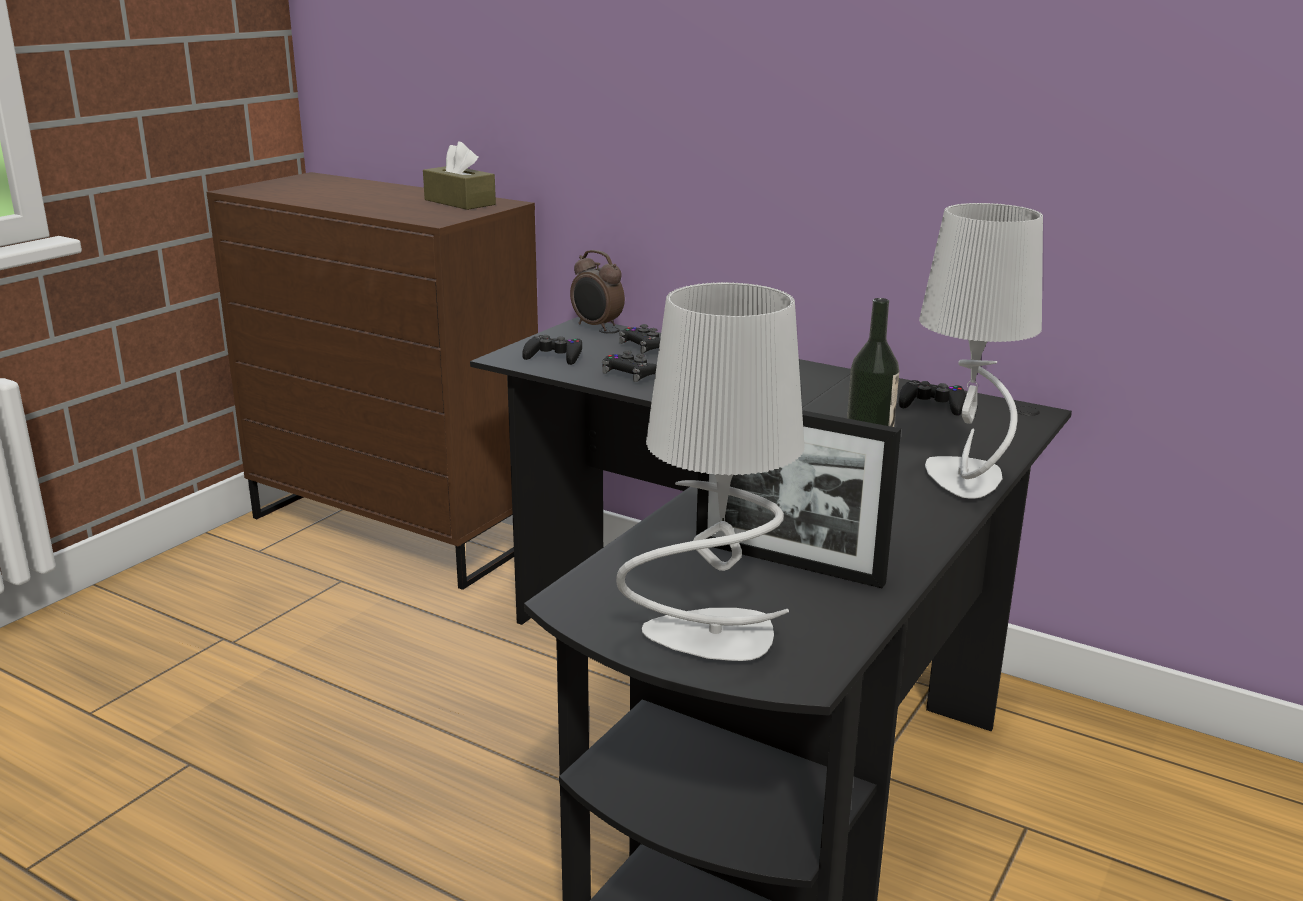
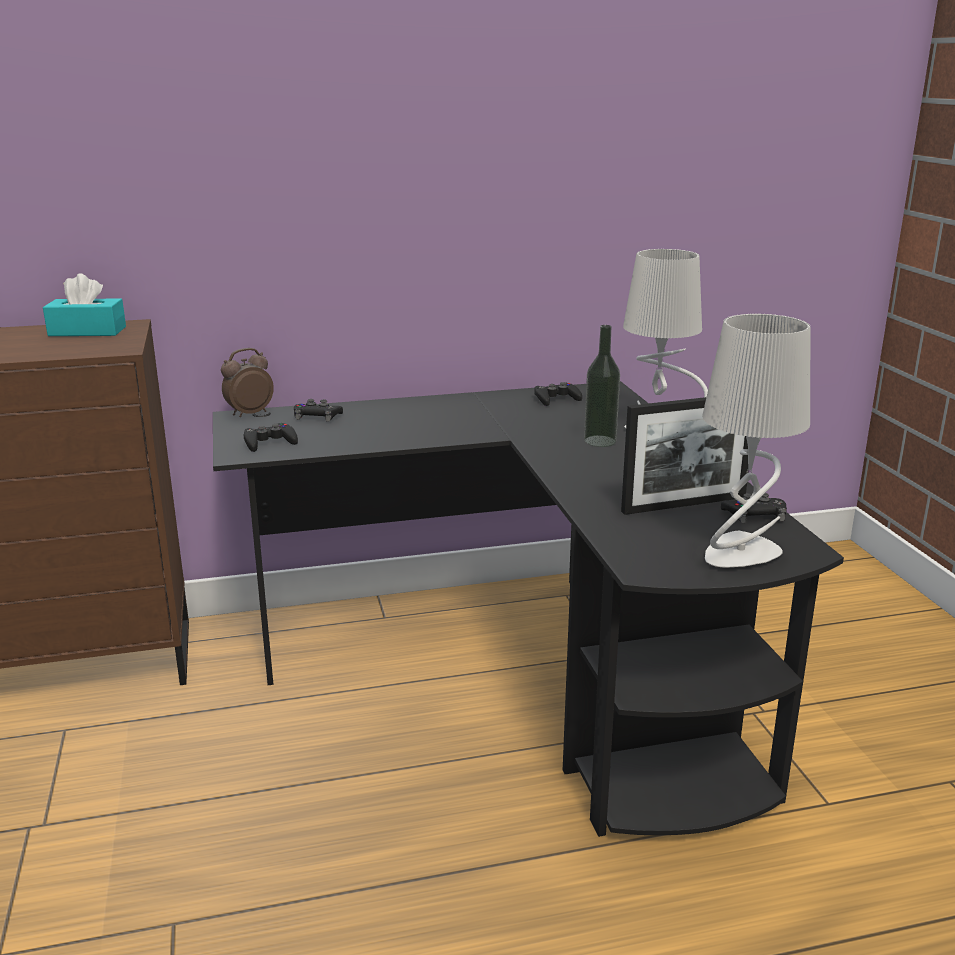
camera: 45 degrees left, 0 degrees up
brown tissue box [423,141,496,210] -> turquoise tissue box [43,273,126,336]
alarm clock [570,250,625,331] -> alarm clock turned 150 degrees clockwise [221,348,274,417]
black game controller [602,350,657,382] -> black game controller moved to [721,493,787,523]

